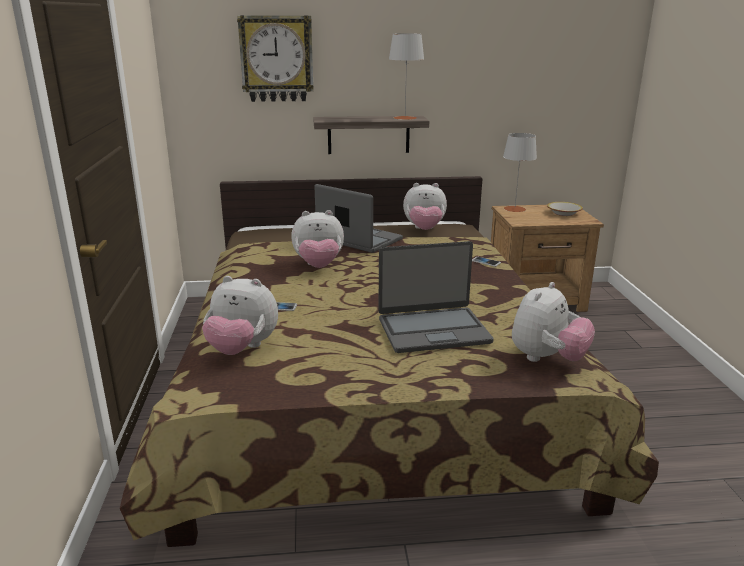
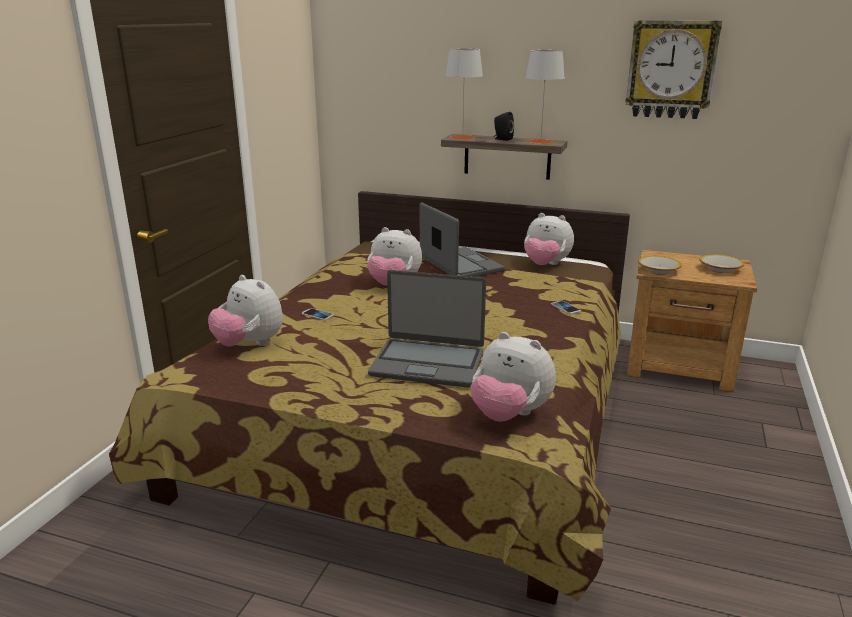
camera: 25 degrees right, 0 degrees up
wall clock [237,15,314,102] -> wall clock moved to [626,20,722,119]
grey table lamp [503,133,537,212] -> grey table lamp moved to [445,49,483,139]
plush toy [512,282,595,362] -> plush toy turned 60 degrees clockwise [471,332,556,422]
none -> black speaker [493,112,514,141]
none -> bowl [638,256,682,275]

